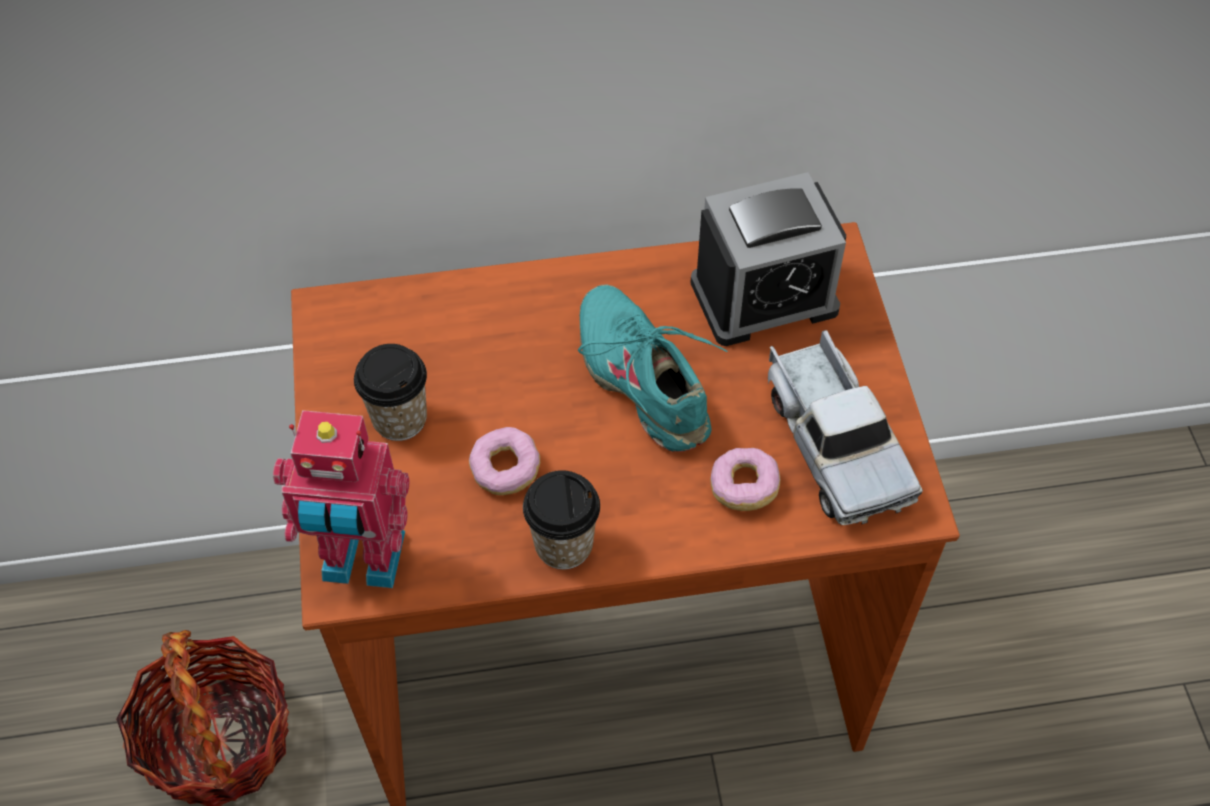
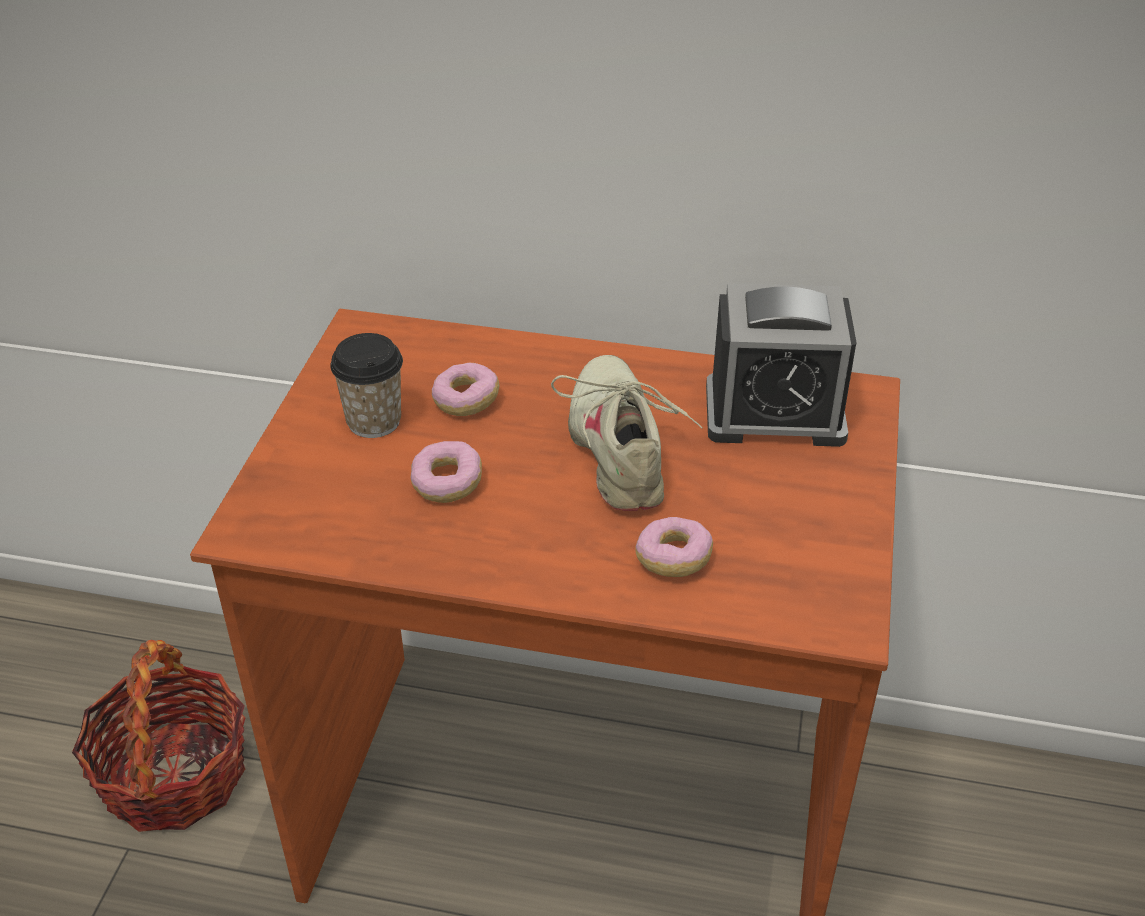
camera: 20 degrees right, 15 degrees down
toy robot [273,410,410,588] -> none
cup [523,470,600,569] -> none
turquoise shoe [578,284,728,452] -> beige shoe [551,355,703,511]
toy truck [768,330,923,525] -> none
none -> donut [432,363,499,416]

